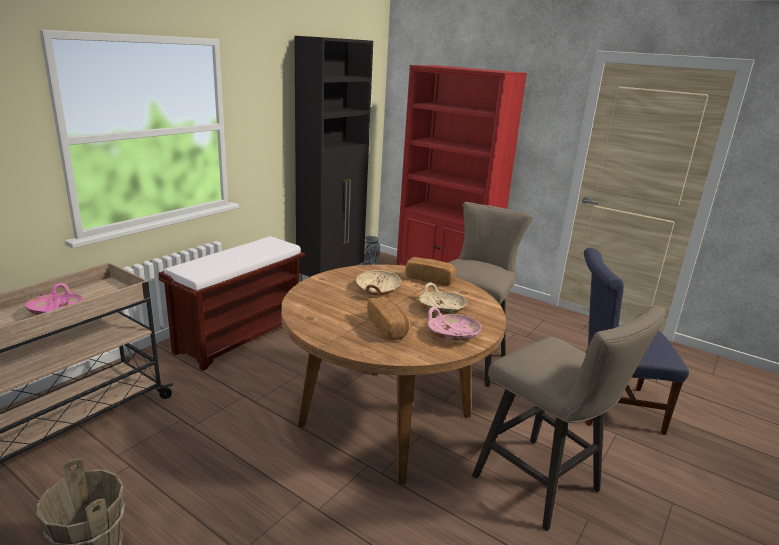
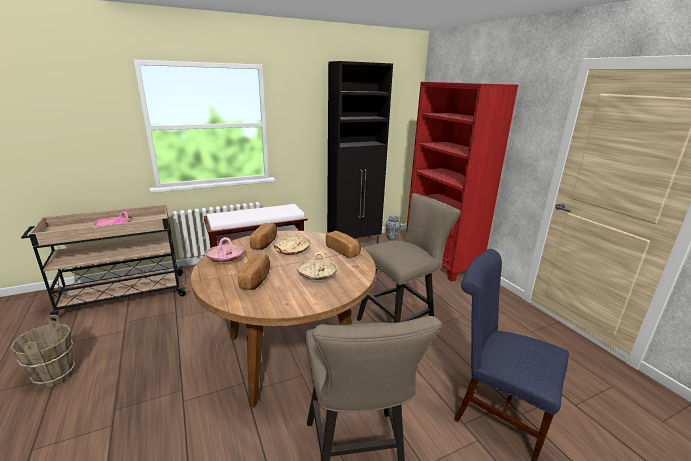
camera: 30 degrees right, 0 degrees up
pink bowl [428,307,481,341] -> pink bowl moved to [205,237,244,262]
none -> bread [250,223,277,250]

